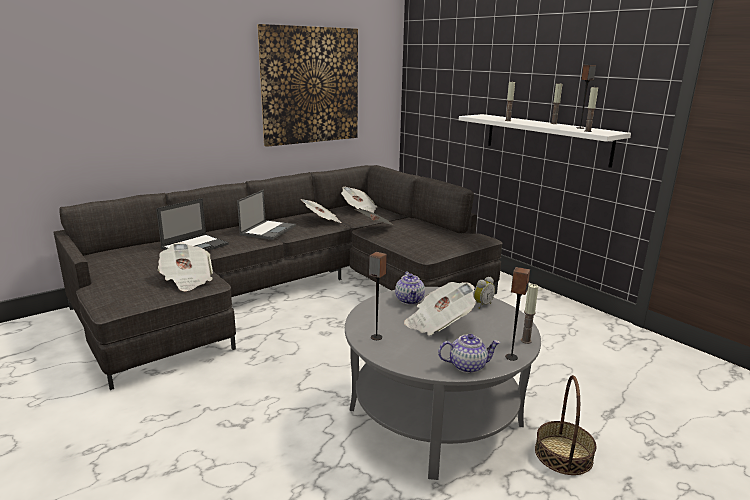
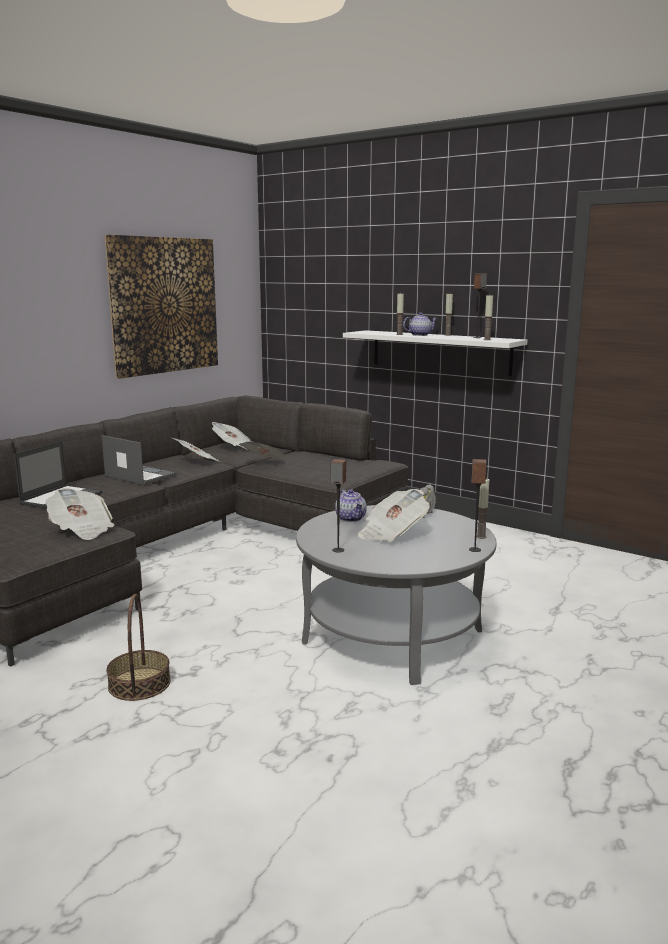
camera: 15 degrees left, 5 degrees down
laptop [237,190,296,240] -> laptop turned 60 degrees counterclockwise [102,435,177,485]
teapot [438,334,500,373] -> teapot moved to [403,313,438,336]
basket [535,375,596,475] -> basket moved to [106,594,171,701]

